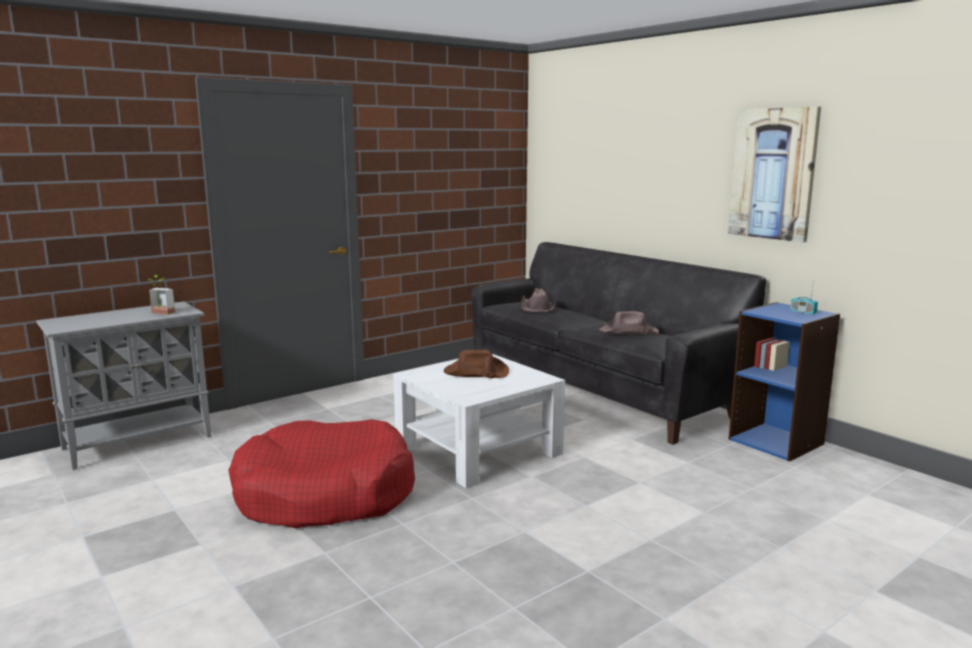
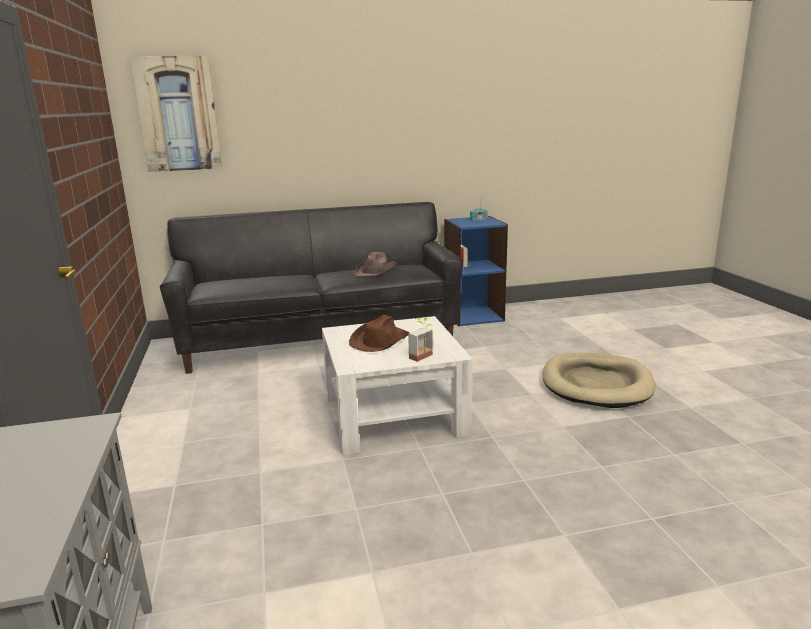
camera: 65 degrees left, 5 degrees up
potted plant [147,275,175,315] -> potted plant moved to [408,318,433,362]
red dog bed [228,419,415,528] -> none
brown hat [521,288,555,312] -> none
picture [728,107,821,243] -> picture moved to [130,56,222,172]
none -> beige dog bed [542,353,655,408]

